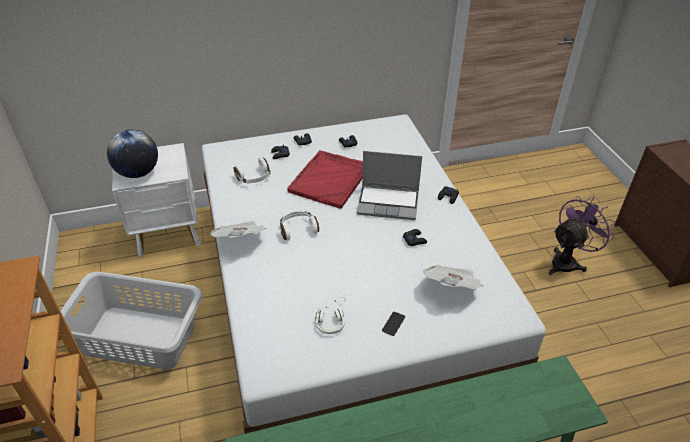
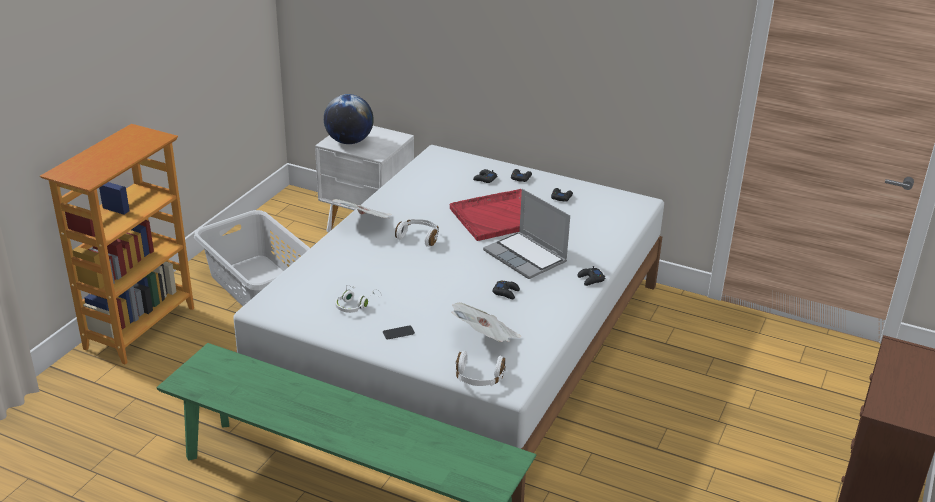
camera: 40 degrees right, 10 degrees down
white headphones [234,157,270,184] -> white headphones moved to [455,351,506,386]
purple fan [549,196,616,275] -> none

